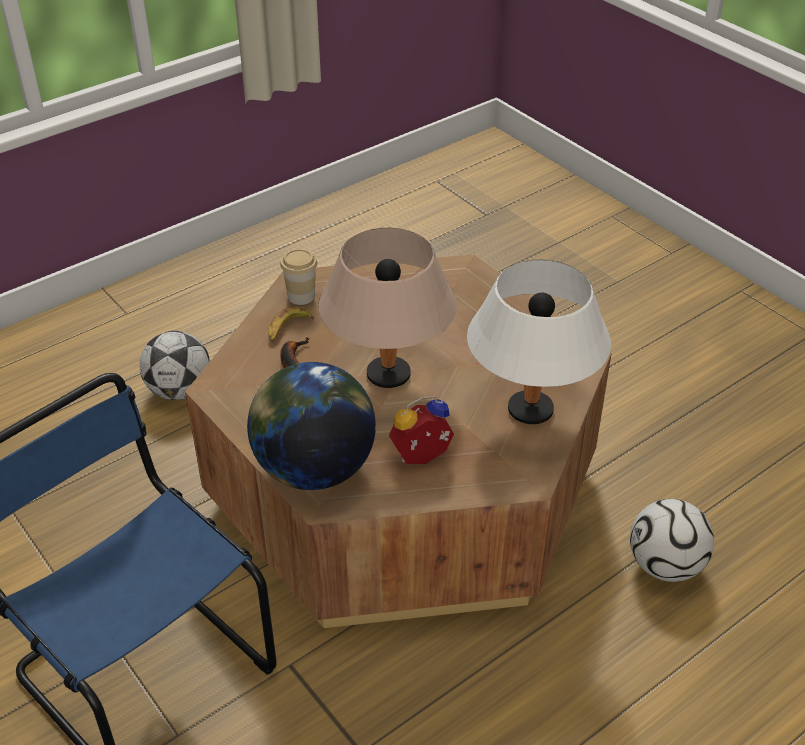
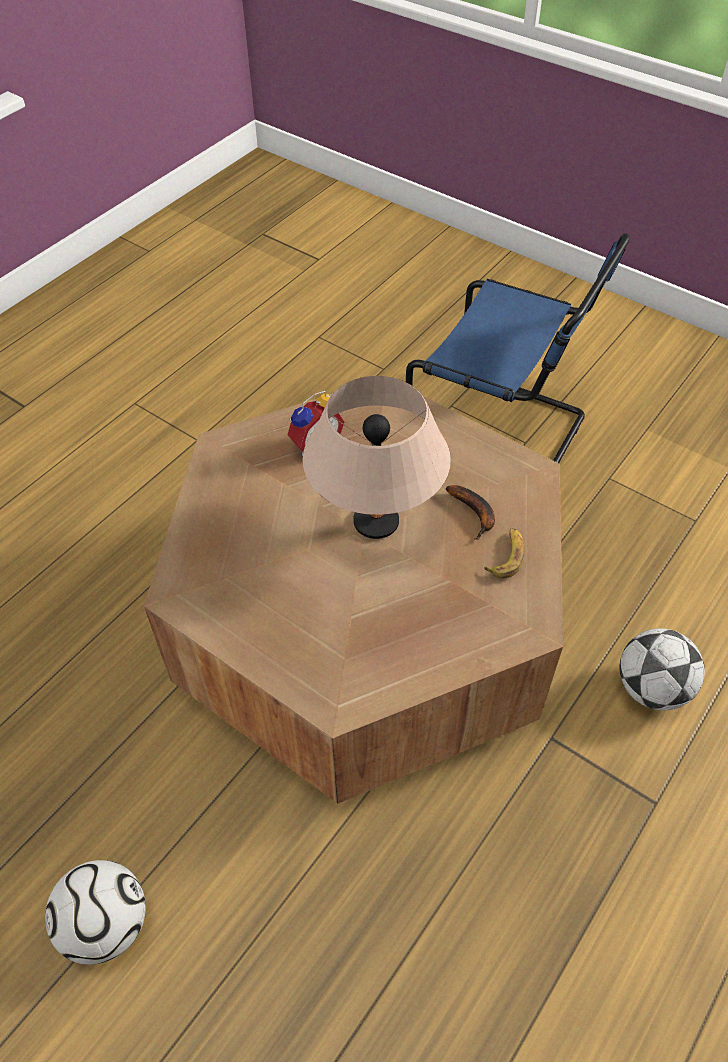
camera: 165 degrees right, 10 degrees up
globe [247,362,376,490] -> none
cup [280,249,317,305] -> none
white table lamp [467,260,611,424] -> none
football [630,499,714,582] -> football moved to [45,860,146,965]

